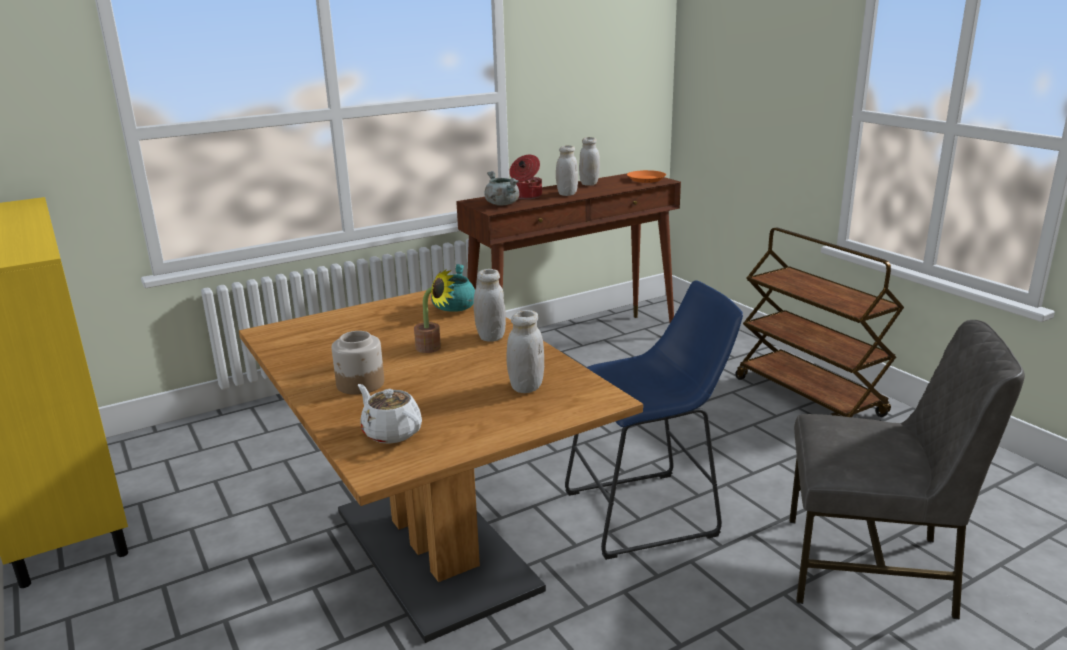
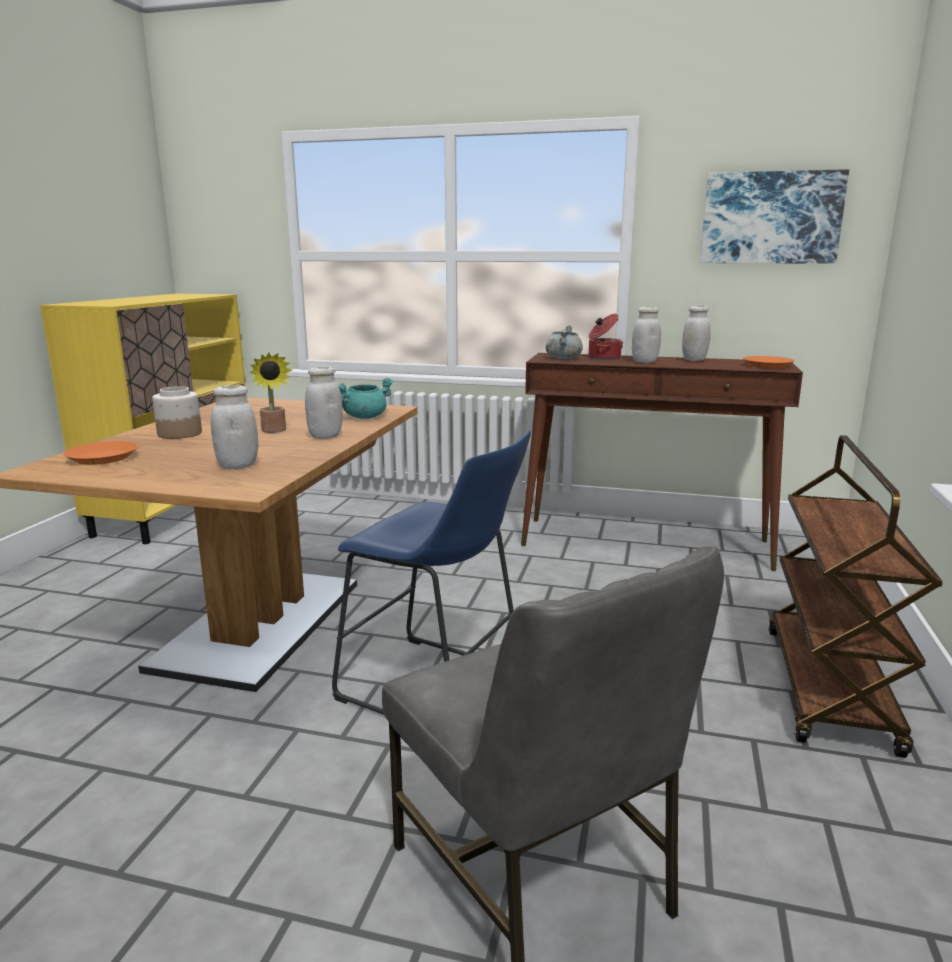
camera: 45 degrees right, 5 degrees down
white teapot [358,384,422,444] -> orange plate [63,441,138,465]
none -> picture [700,169,849,264]

